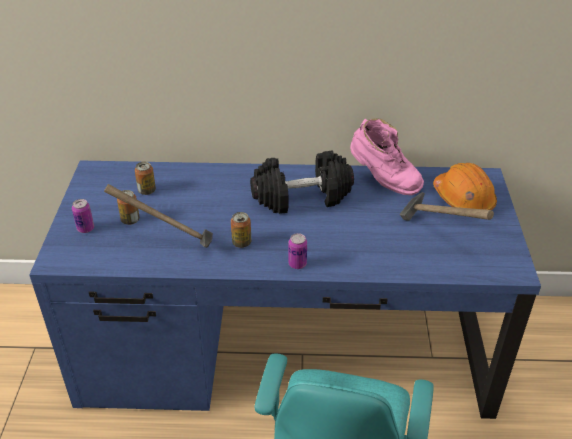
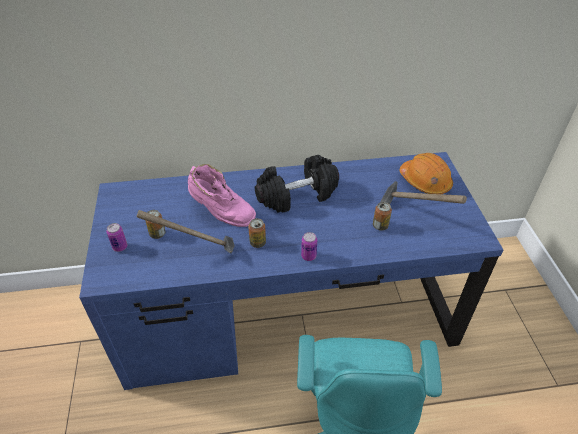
camera: 10 degrees left, 5 degrees up
can [135,162,156,195] -> can moved to [373,202,392,231]
pink boot [350,118,424,195] -> pink boot moved to [188,164,256,227]

